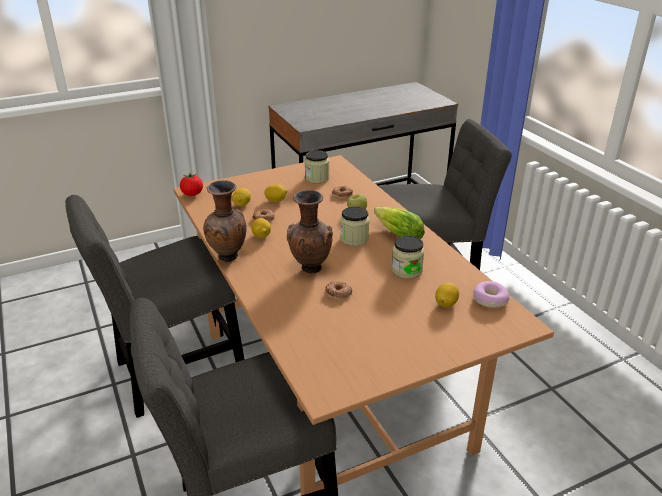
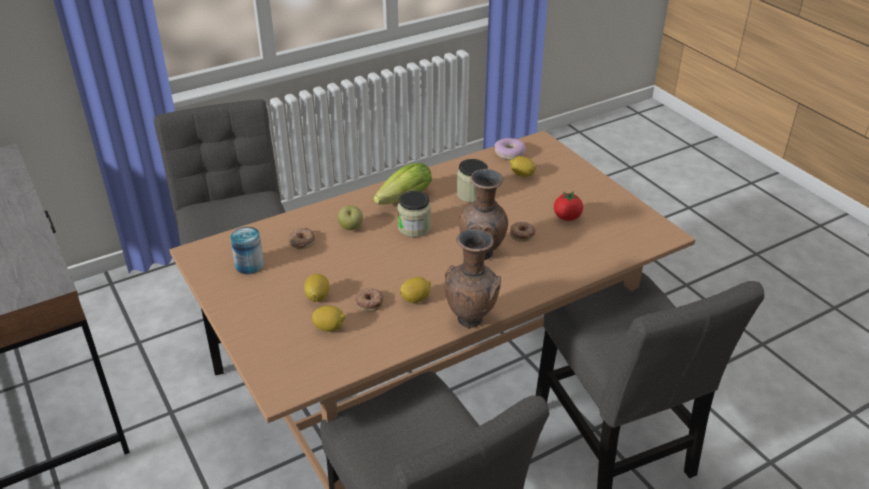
camera: 95 degrees left, 5 degrees up
tomato [180,173,203,196] -> tomato moved to [554,191,583,221]
jar [305,150,329,183] -> can [230,227,264,274]

